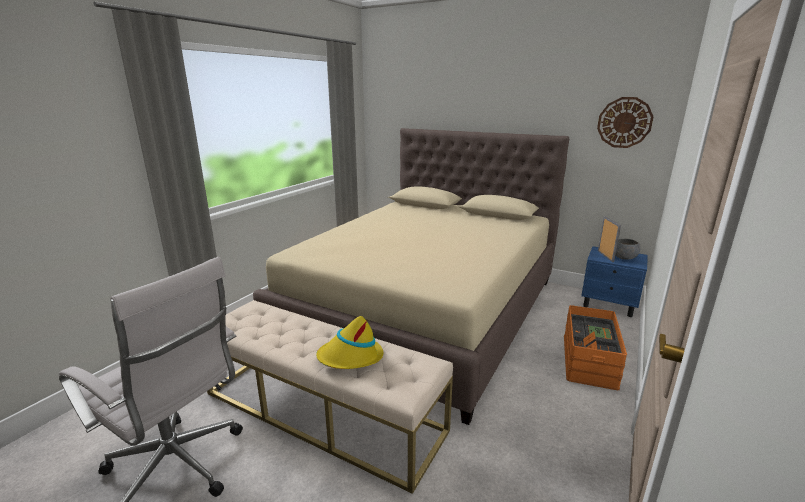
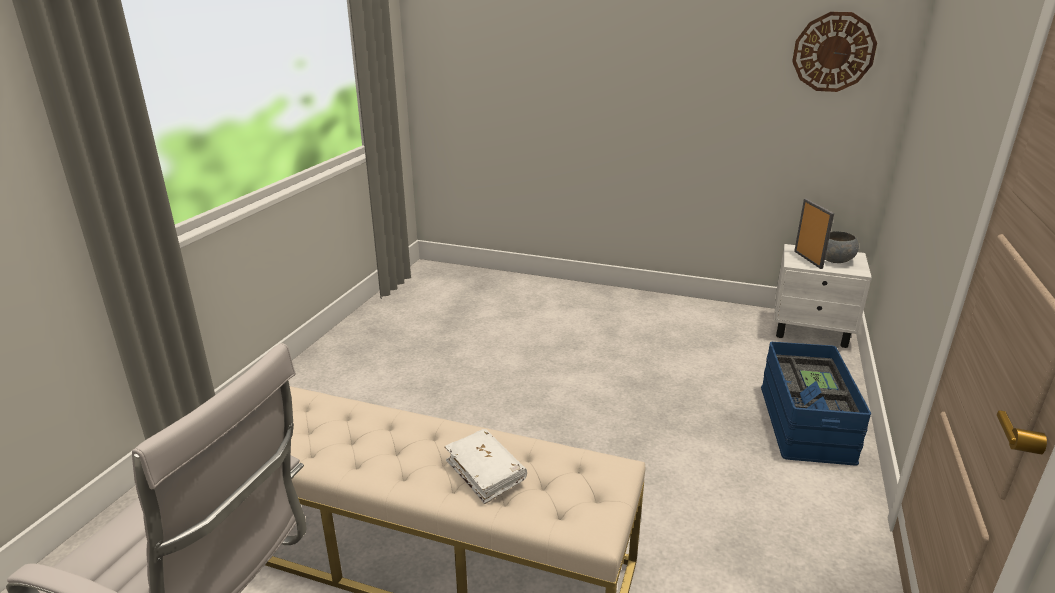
camera: 10 degrees left, 5 degrees up
beige bed [253,128,569,425] -> none
yellow hat [316,316,383,369] -> white book [445,429,527,504]
orange storage box [564,305,627,390] -> blue storage box [761,342,871,466]
blue nightstand [581,246,648,317] -> white nightstand [774,244,872,348]

